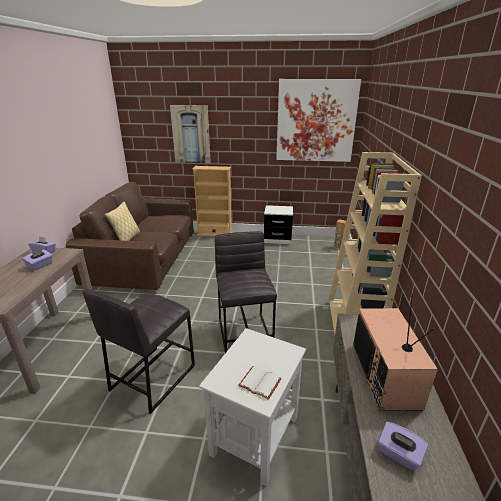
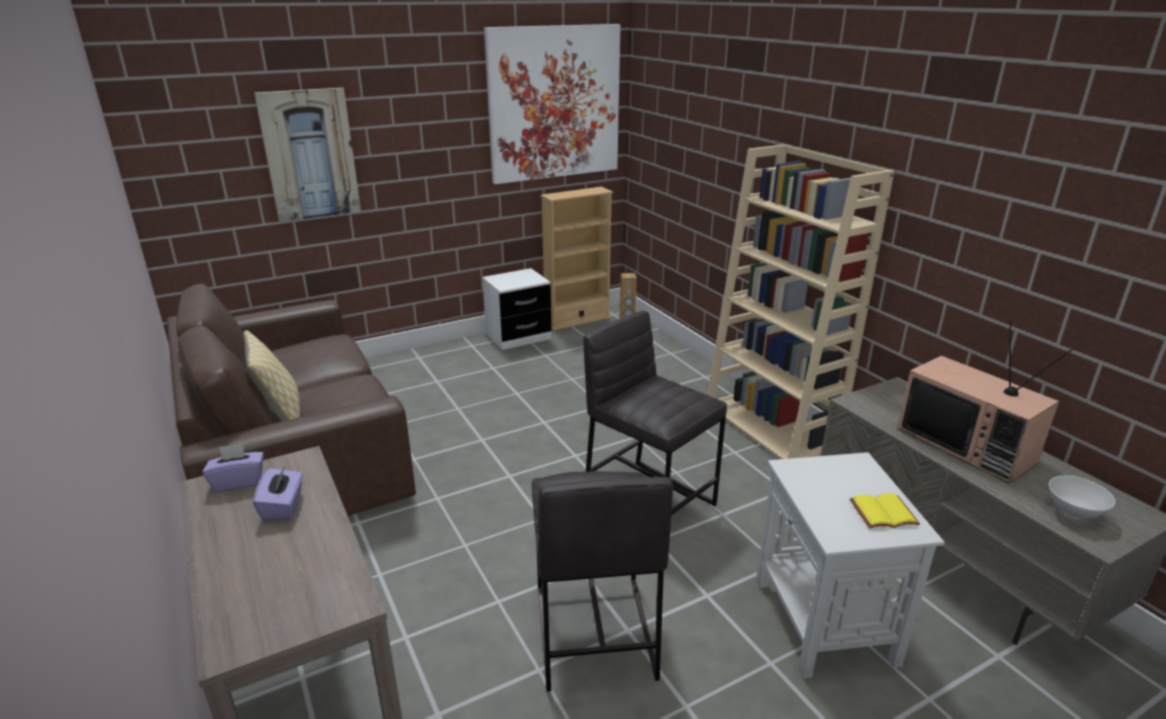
camera: 35 degrees left, 0 degrees up
beige bookcase [192,166,233,236] -> beige bookcase moved to [540,187,613,330]
white book [238,366,282,400] -> yellow book [850,493,920,528]
purple tissue box [378,421,428,471] -> white bowl [1049,476,1115,519]

